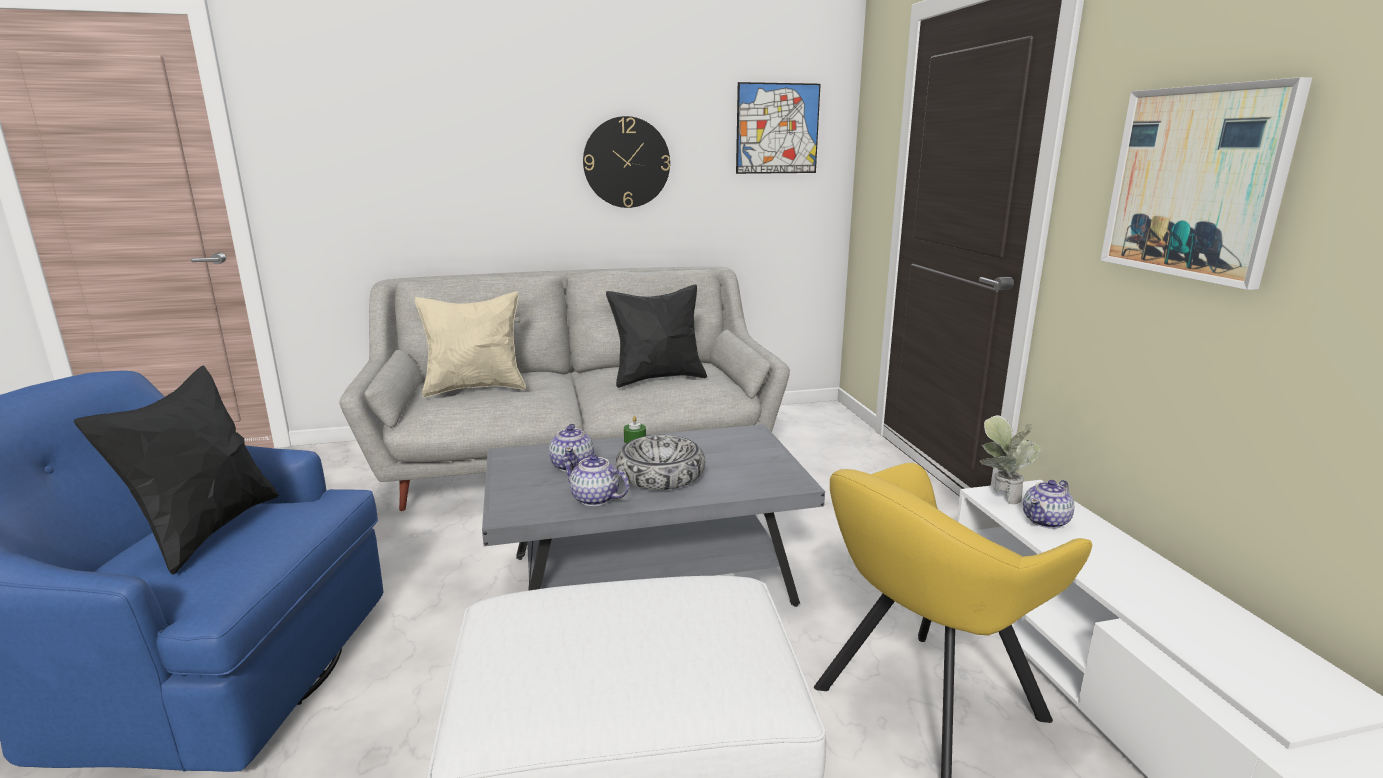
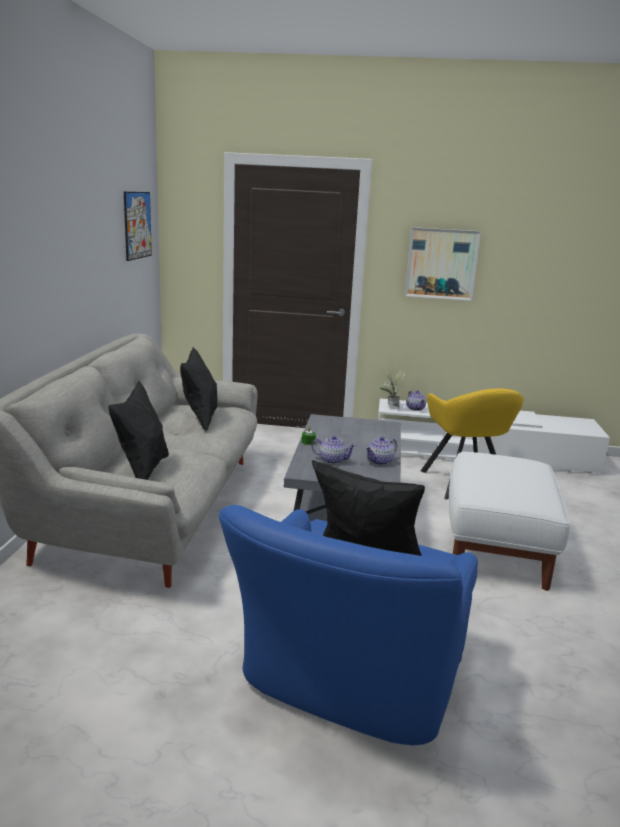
camera: 70 degrees left, 0 degrees up
beige pillow [415,292,526,397] -> black pillow [108,381,169,480]
wall clock [583,116,670,208] -> none
bowl [616,435,705,490] -> none

